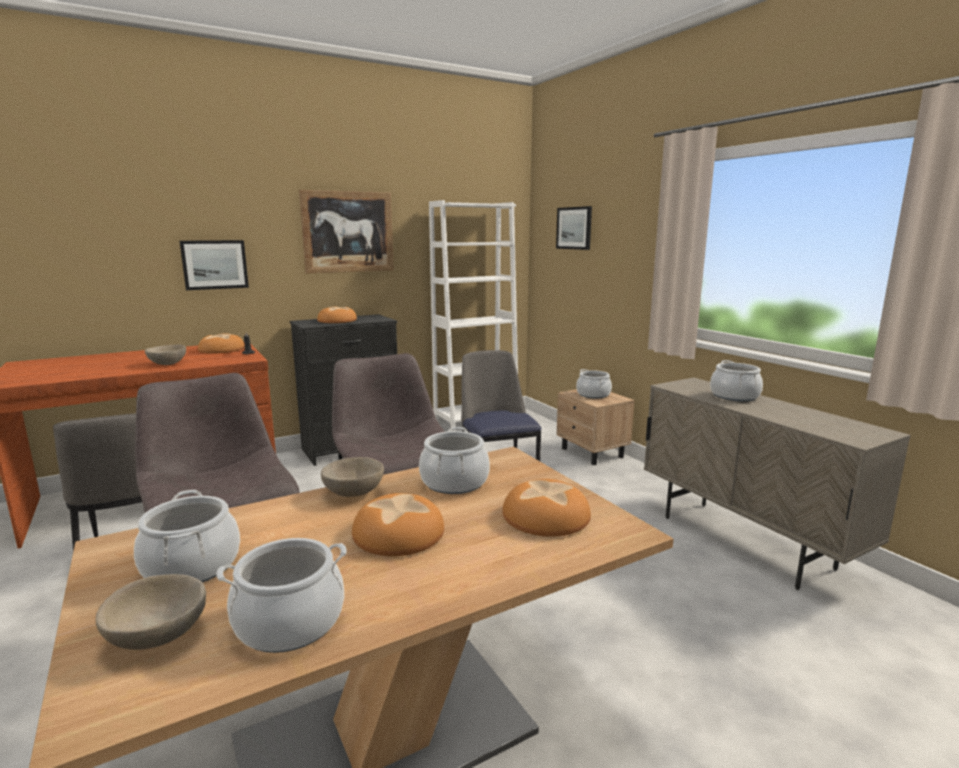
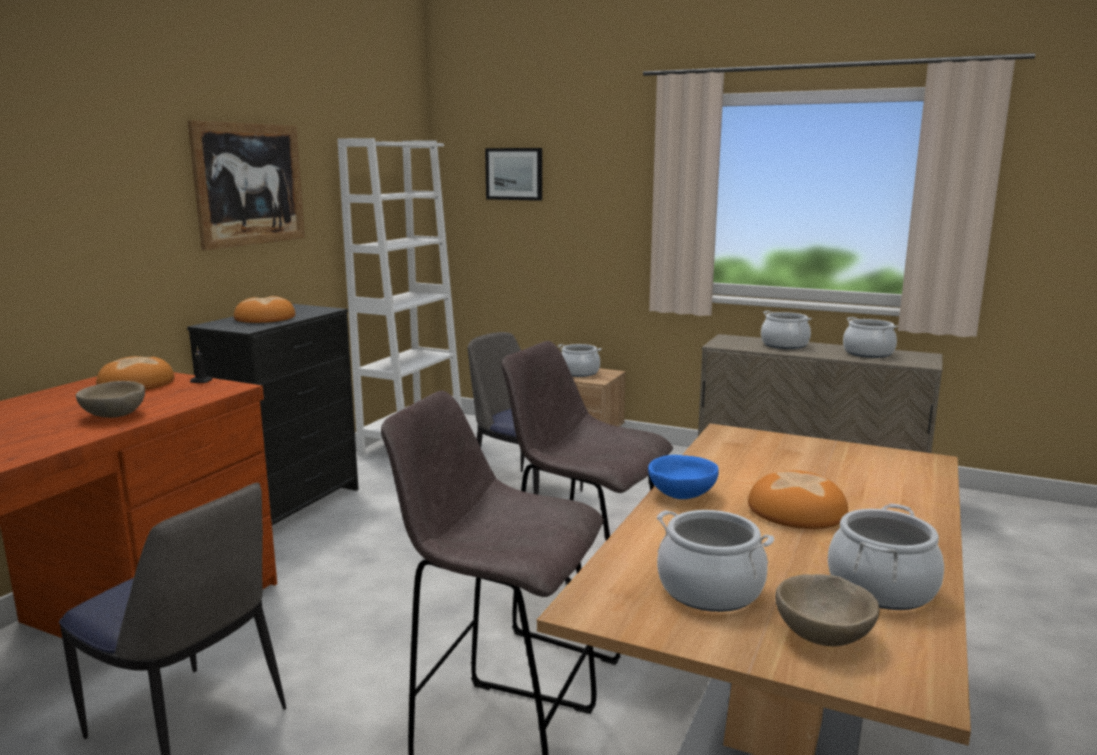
camera: 35 degrees left, 0 degrees up
picture [180,240,249,290] -> none
beige bowl [321,457,384,497] -> blue bowl [648,455,719,499]
cooking pot [419,427,490,494] -> cooking pot moved to [843,317,898,358]
bread [502,479,591,537] -> none

